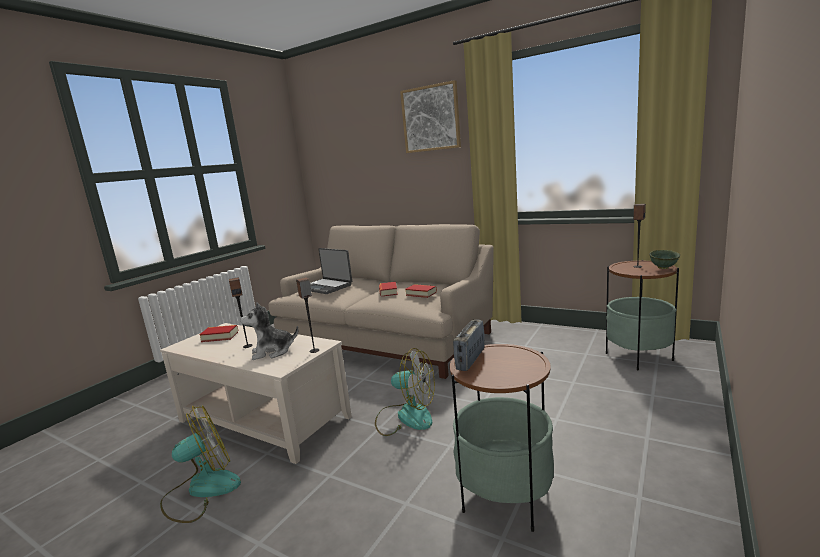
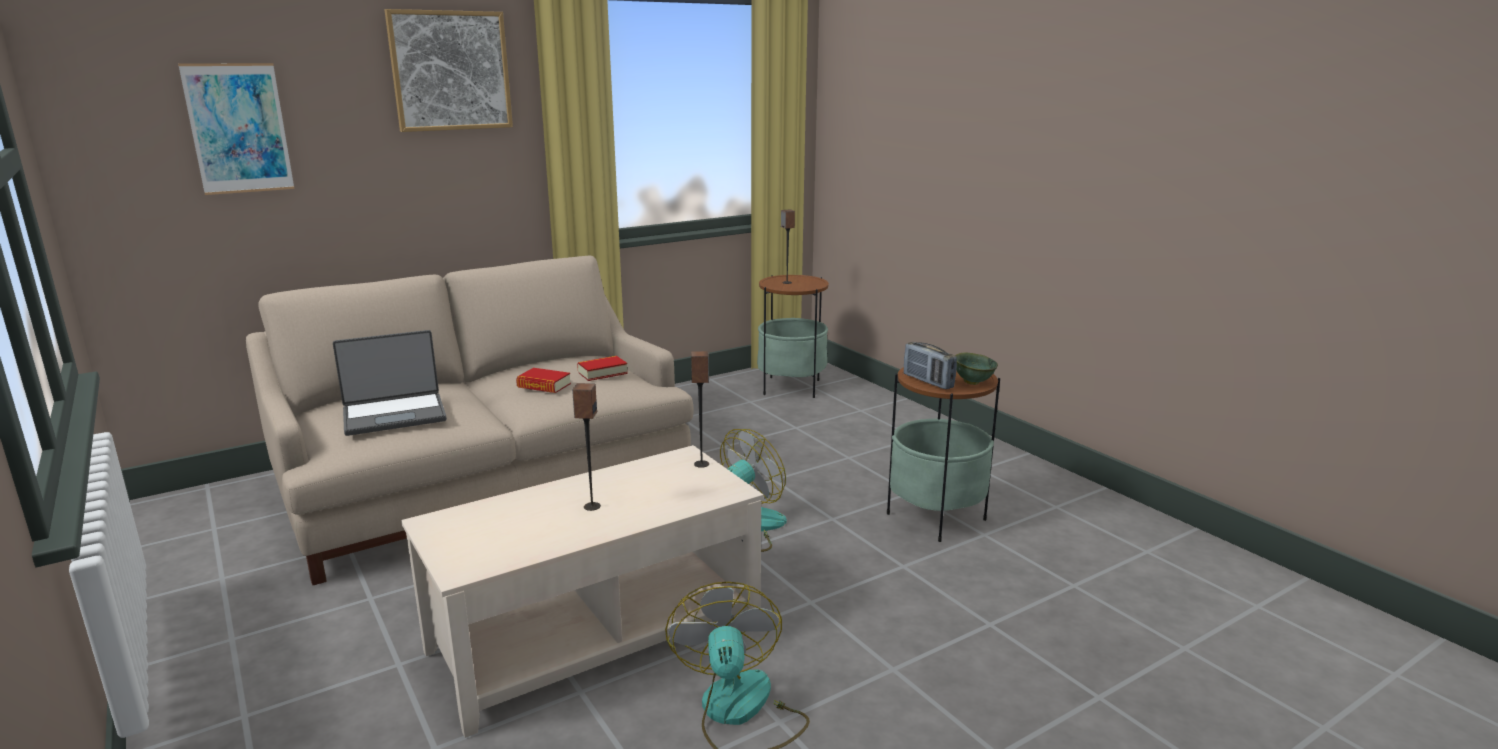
camera: 65 degrees left, 5 degrees up
book [199,325,238,342] -> none
plush toy [240,302,298,360] -> none
green bowl [649,250,680,269] -> green bowl moved to [955,353,998,385]
none -> picture [178,63,295,195]

